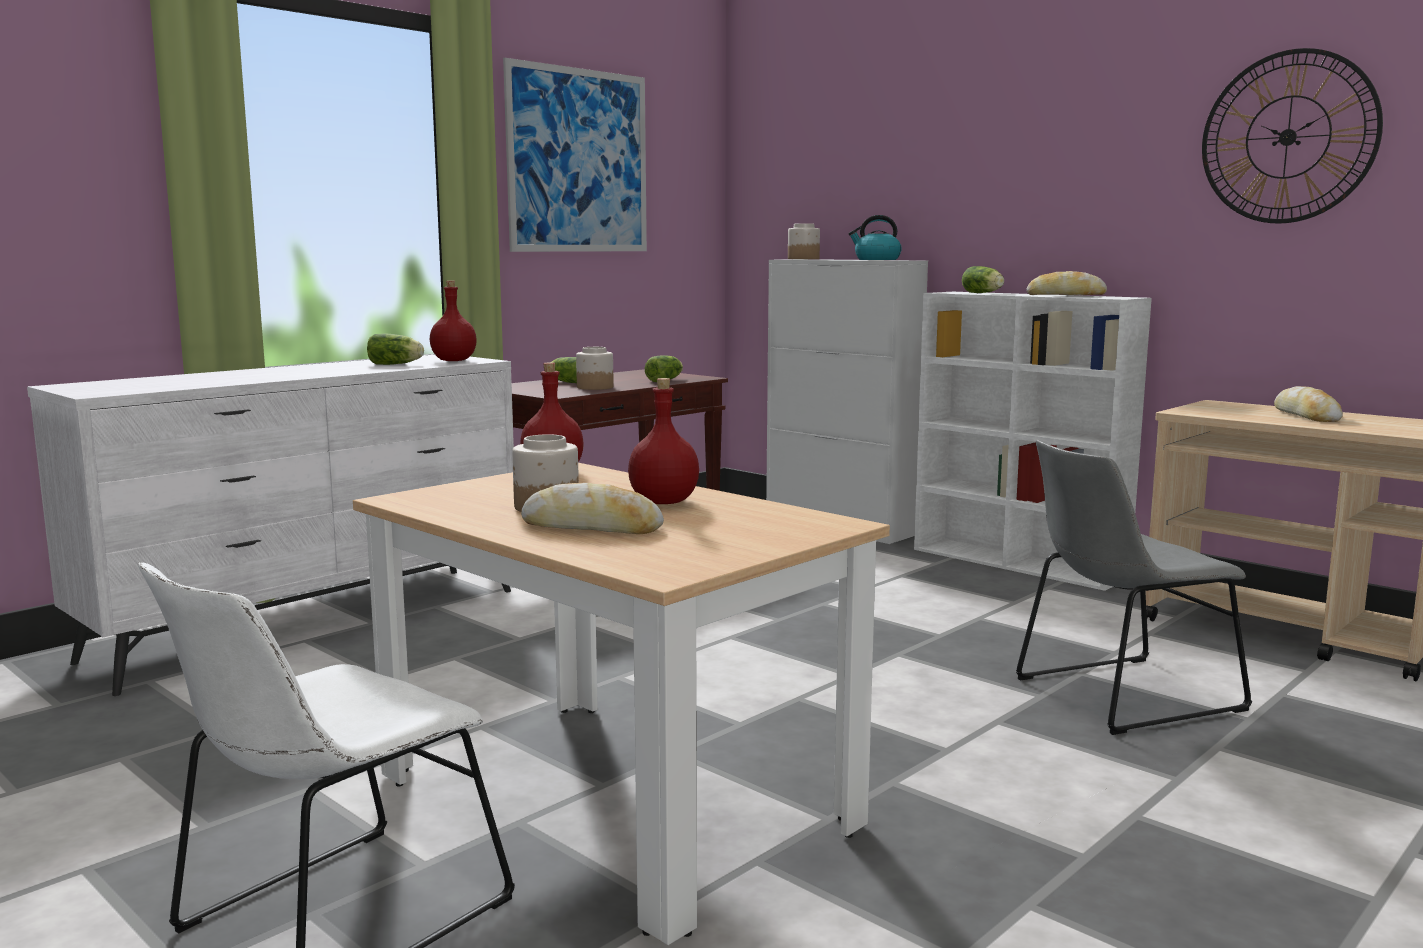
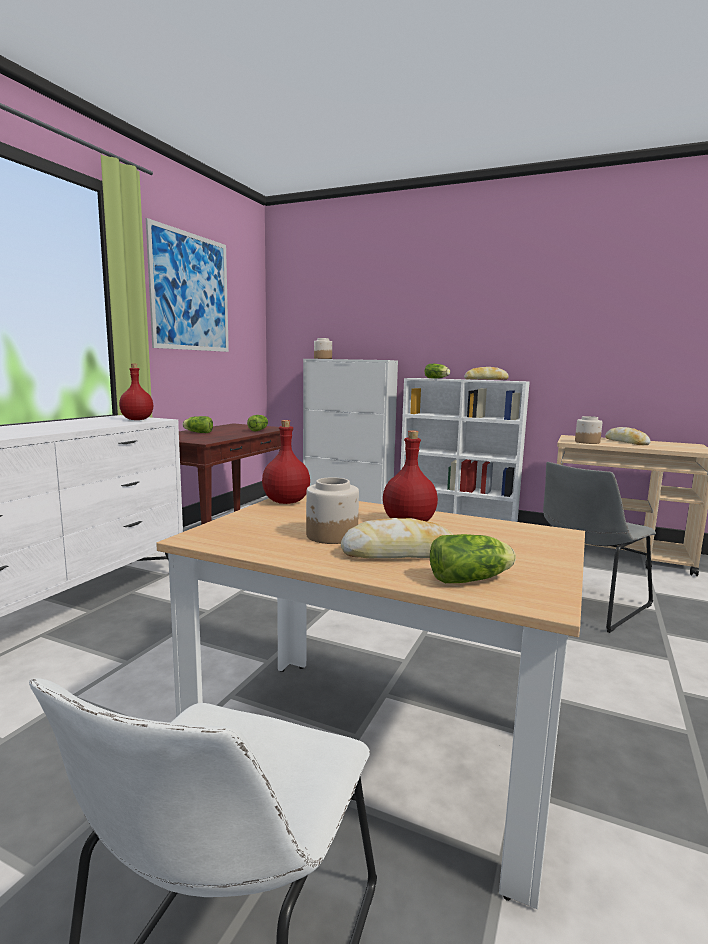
camera: 20 degrees left, 0 degrees up
lettuce [367,334,424,365] -> lettuce moved to [430,534,516,583]
jar [576,347,614,390] -> jar moved to [575,416,602,444]
kettle [849,215,902,260] -> none
wall clock [1202,48,1383,224] -> none

